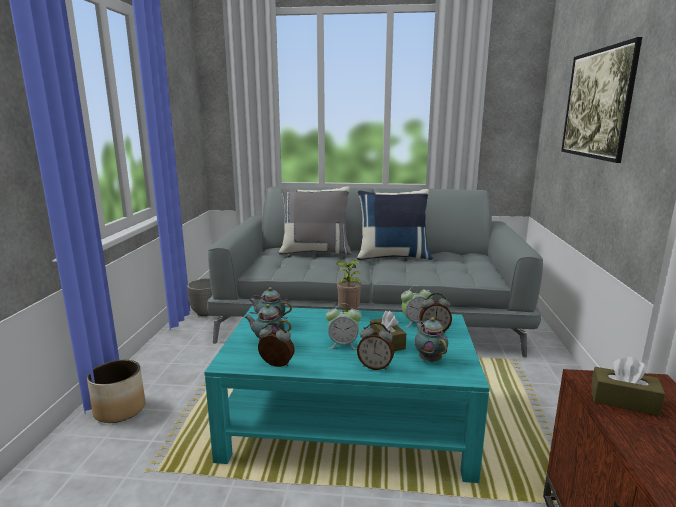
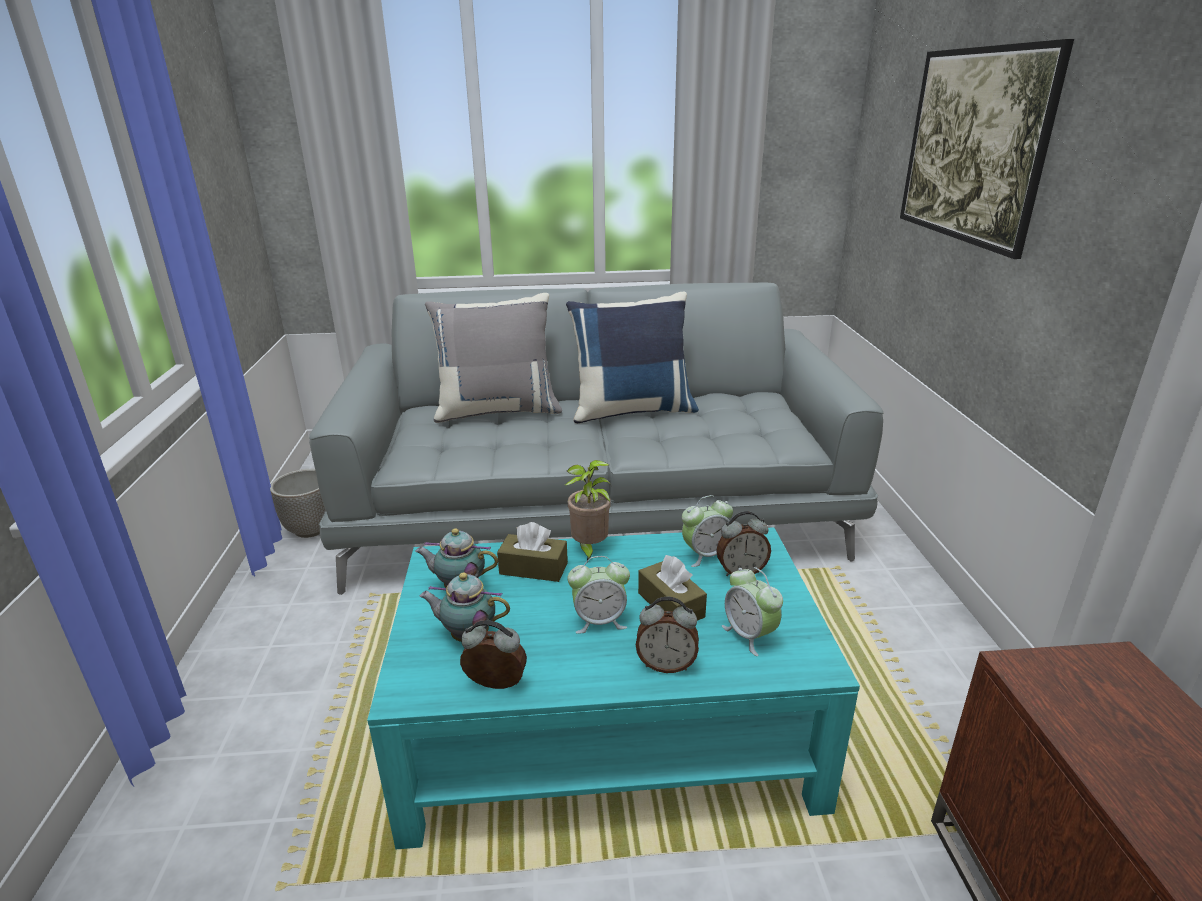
camera: 10 degrees left, 10 degrees up
planter [87,360,145,423] -> none
teapot [414,317,448,362] -> alarm clock [722,567,783,656]
brown tissue box [591,357,665,416] -> brown tissue box moved to [497,522,568,582]

